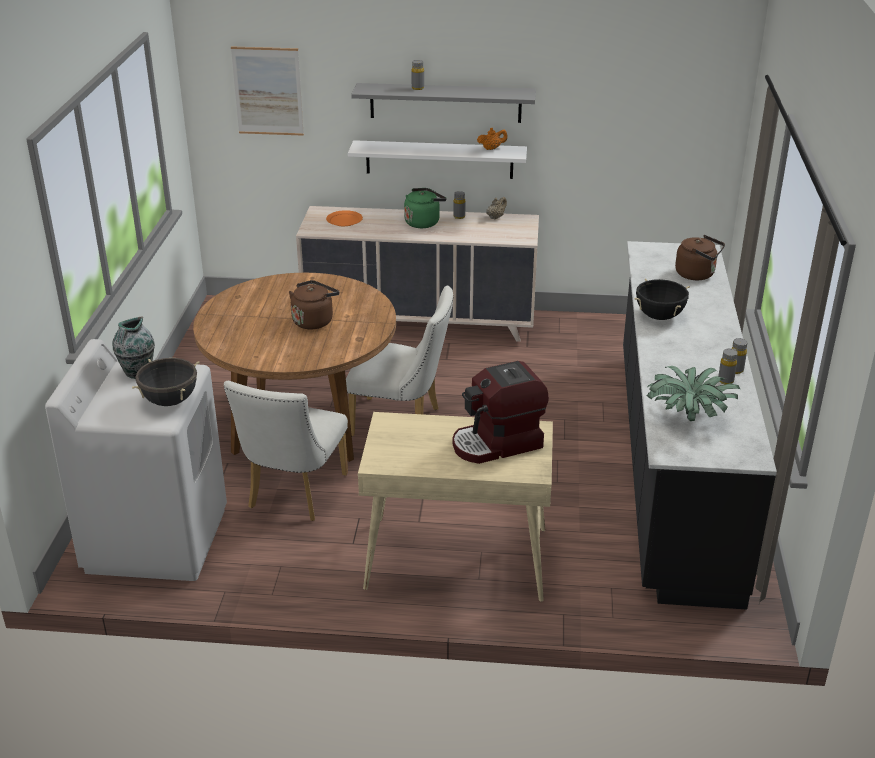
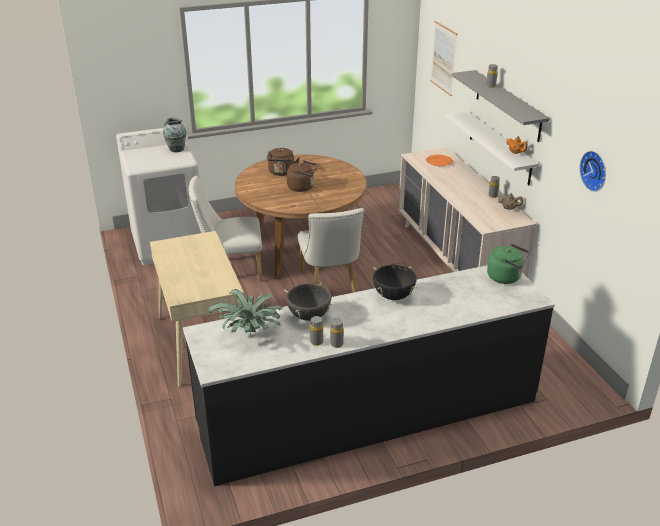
camera: 65 degrees right, 0 degrees up
black cooking pot [132,358,200,406] -> black cooking pot moved to [284,282,335,321]
green kettle [404,188,447,228] -> green kettle moved to [487,244,530,284]
coffee machine [453,361,549,464] -> none
brown kettle [675,235,725,280] -> brown kettle moved to [267,148,300,176]
none -> wall clock [580,151,606,192]

